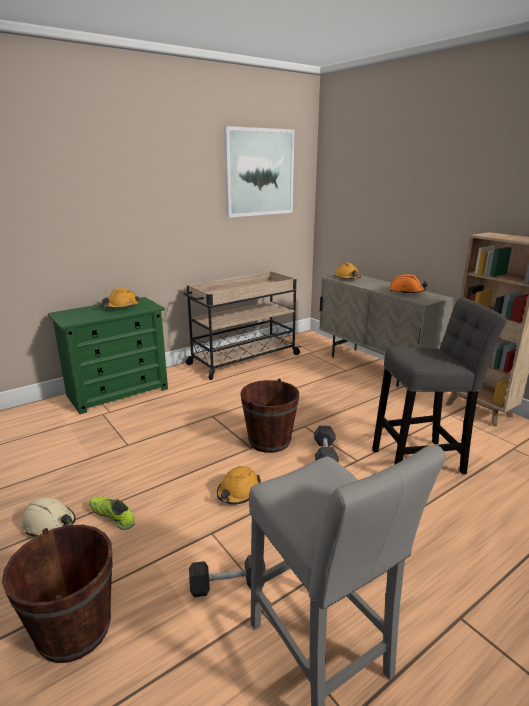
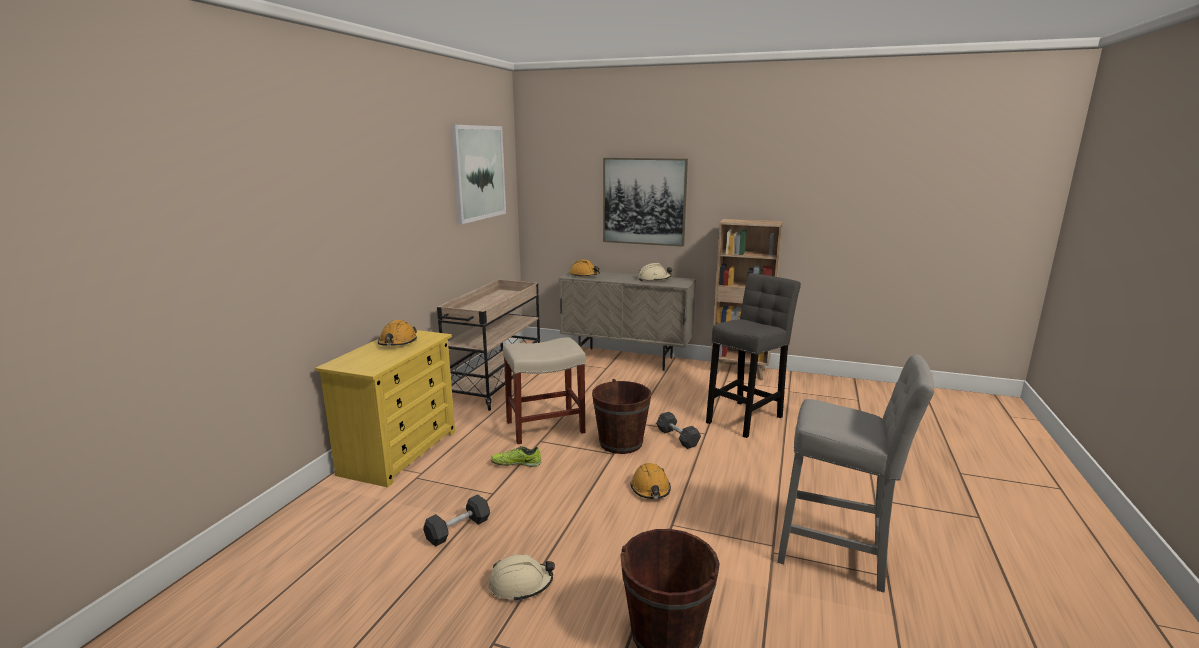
camera: 35 degrees left, 5 degrees down
green dresser [48,297,168,414] -> yellow dresser [315,330,455,487]
shoe [89,497,135,530] -> shoe moved to [491,446,541,467]
grey dumbbell [189,555,266,598] -> grey dumbbell moved to [423,494,490,546]
orange hard hat [390,274,428,294] -> beige hard hat [638,263,672,281]
none -> beige stool [503,337,586,444]
none -> picture [603,158,688,247]

